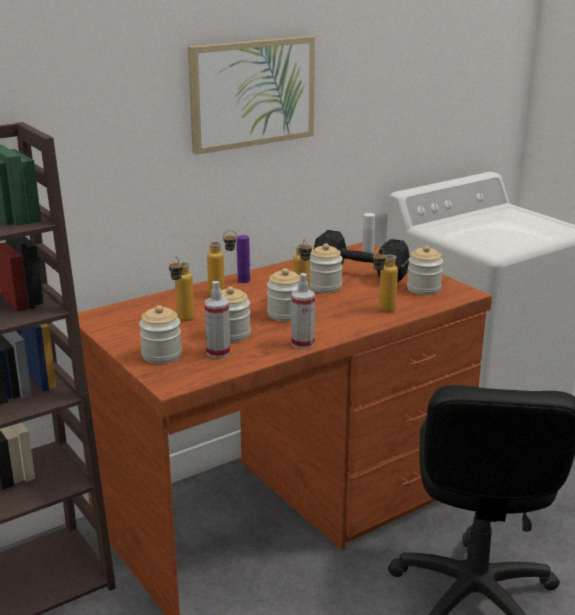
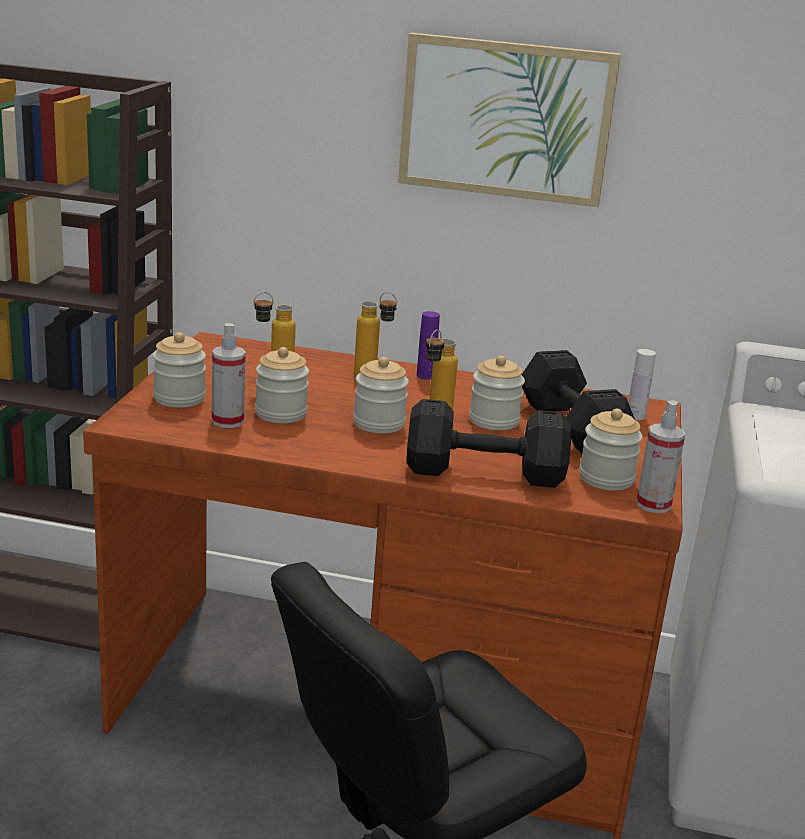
camera: 45 degrees right, 0 degrees up
spray bottle [291,273,315,349] -> spray bottle moved to [636,401,685,513]
bottle [373,248,398,313] -> black dumbbell [406,399,572,488]

